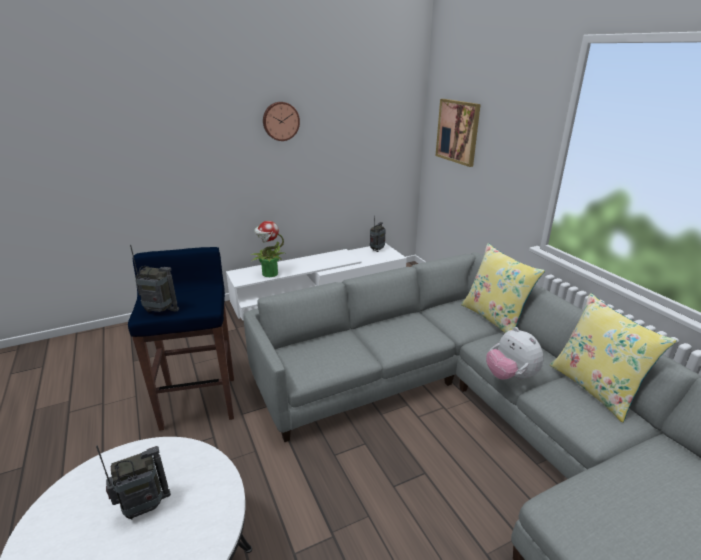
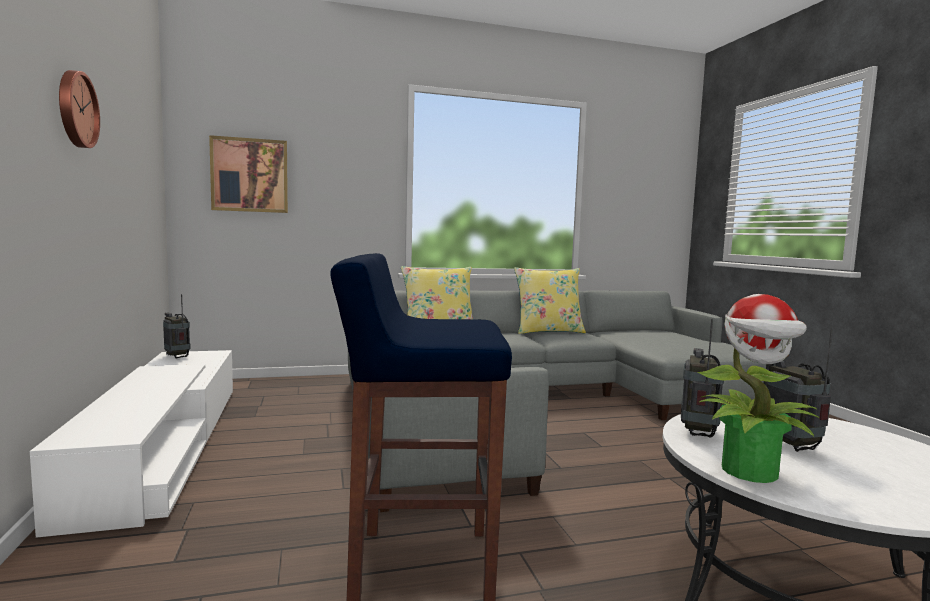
camera: 80 degrees left, 20 degrees down
radio [130,245,179,312] -> radio moved to [681,319,724,438]
potted plant [250,221,284,277] -> potted plant moved to [698,294,819,483]
plush toy [486,327,544,380] -> none

